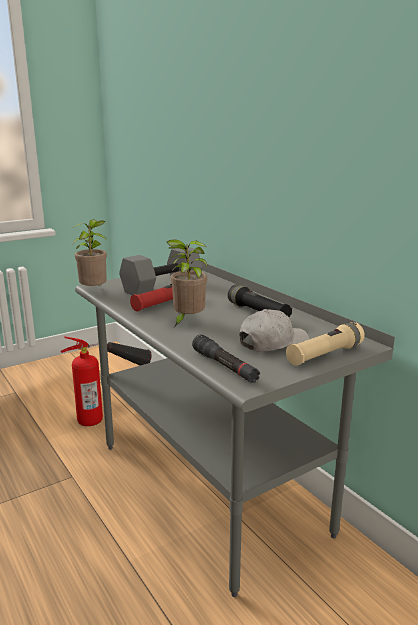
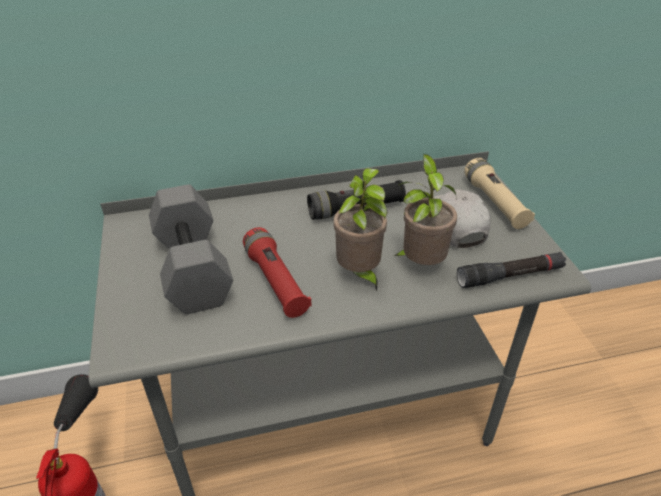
camera: 70 degrees left, 20 degrees up
potted plant [72,220,107,286] -> potted plant moved to [394,154,457,265]

